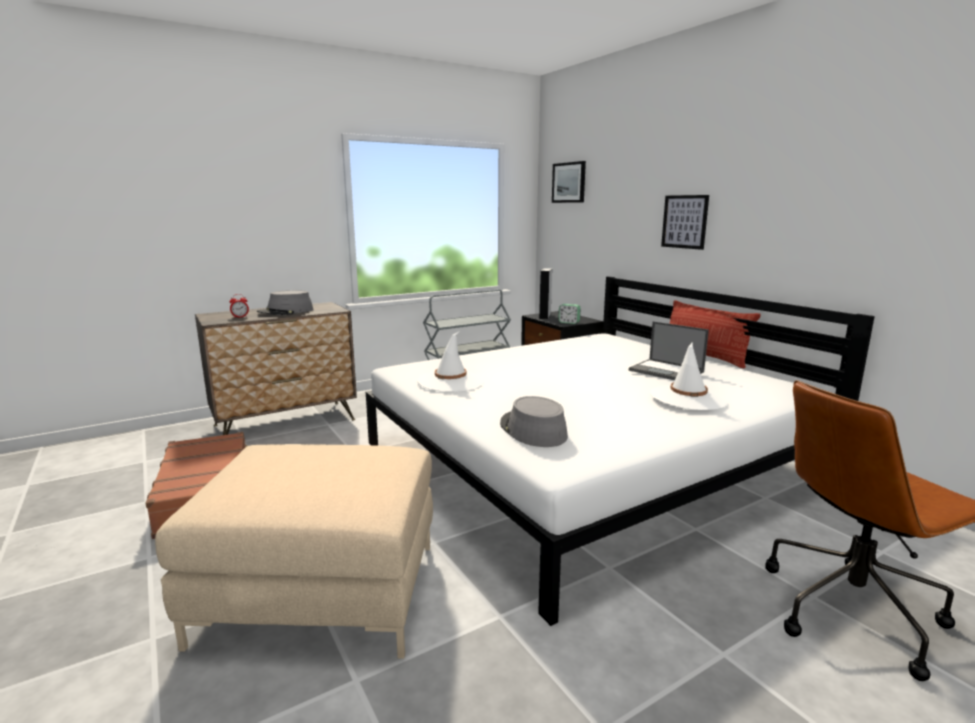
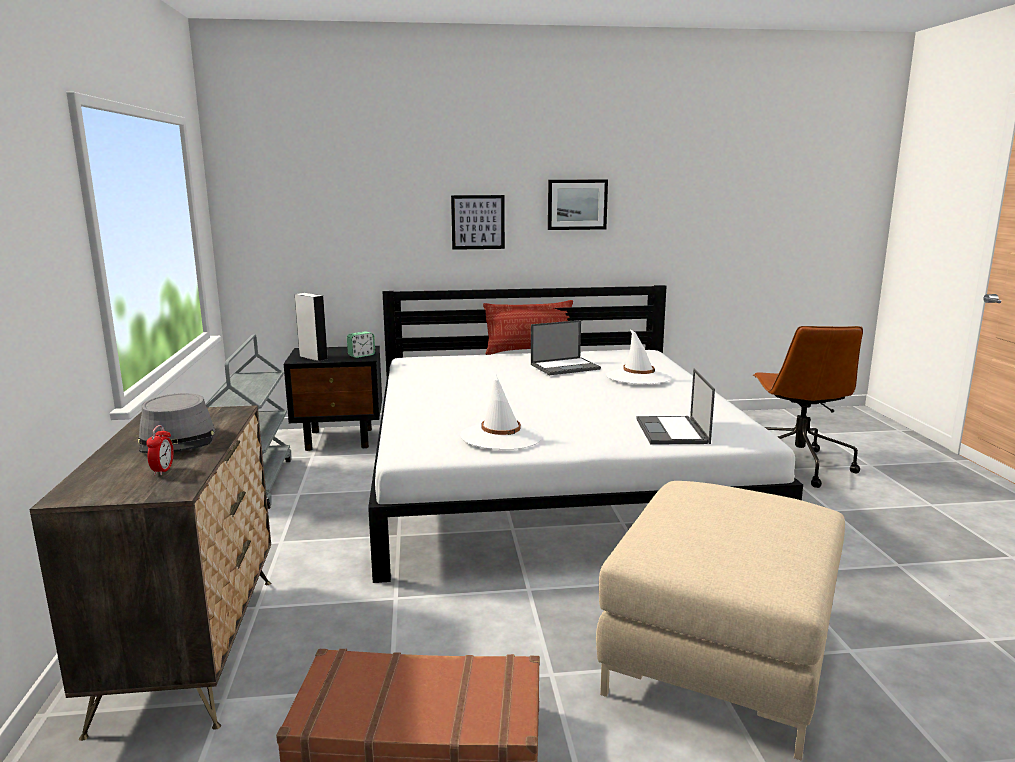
camera: 65 degrees left, 0 degrees up
grey hat [500,396,568,447] -> laptop [636,369,715,445]
picture [552,161,586,203] -> picture moved to [548,179,608,230]

